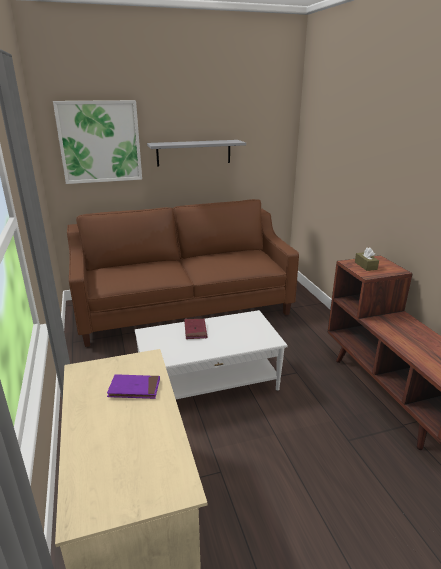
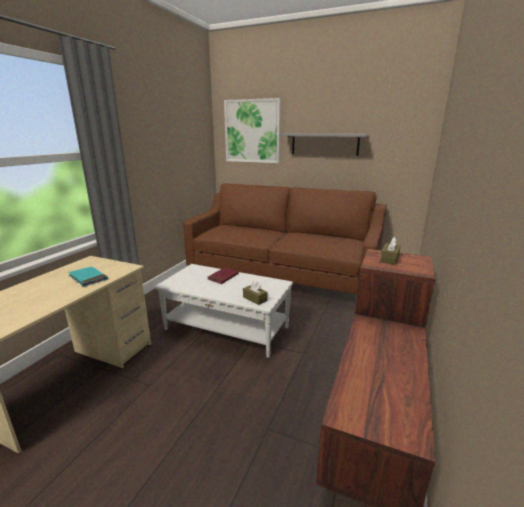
camera: 40 degrees right, 5 degrees down
purple book [107,374,160,399] -> turquoise book [68,266,108,287]
none -> brown tissue box [243,281,268,305]

